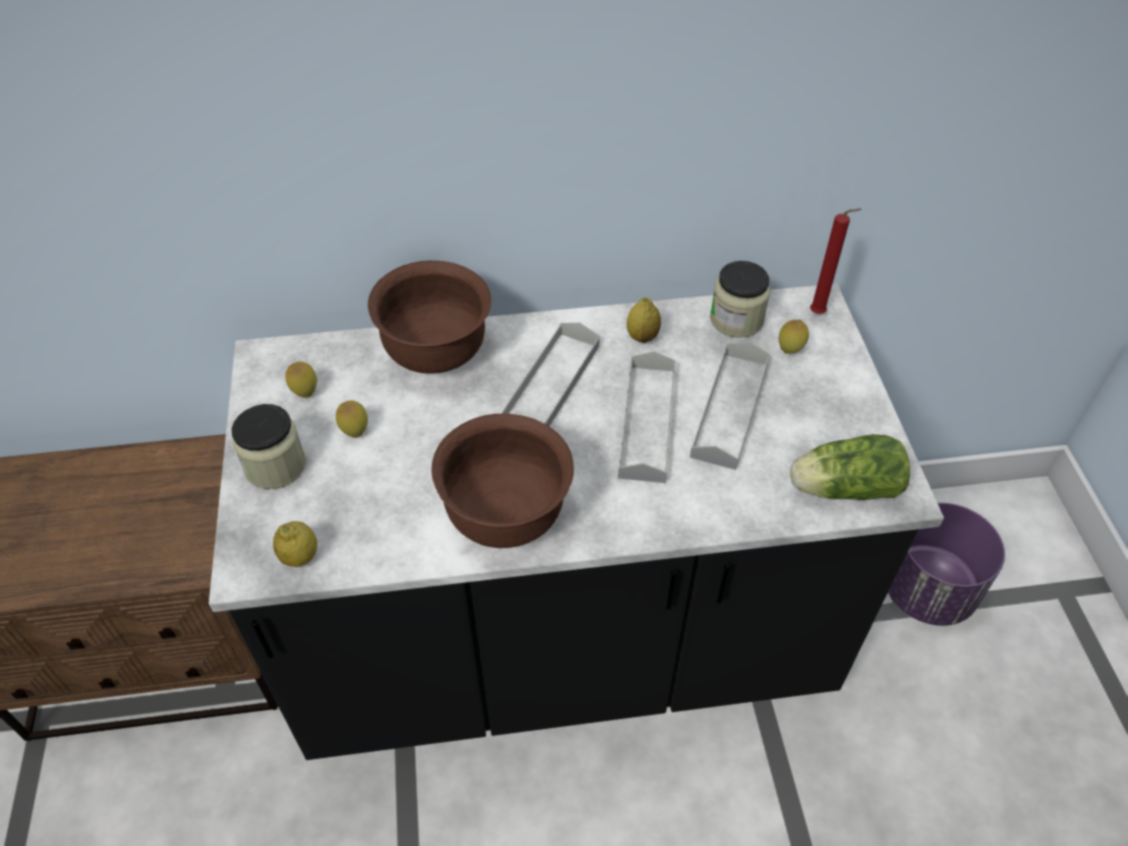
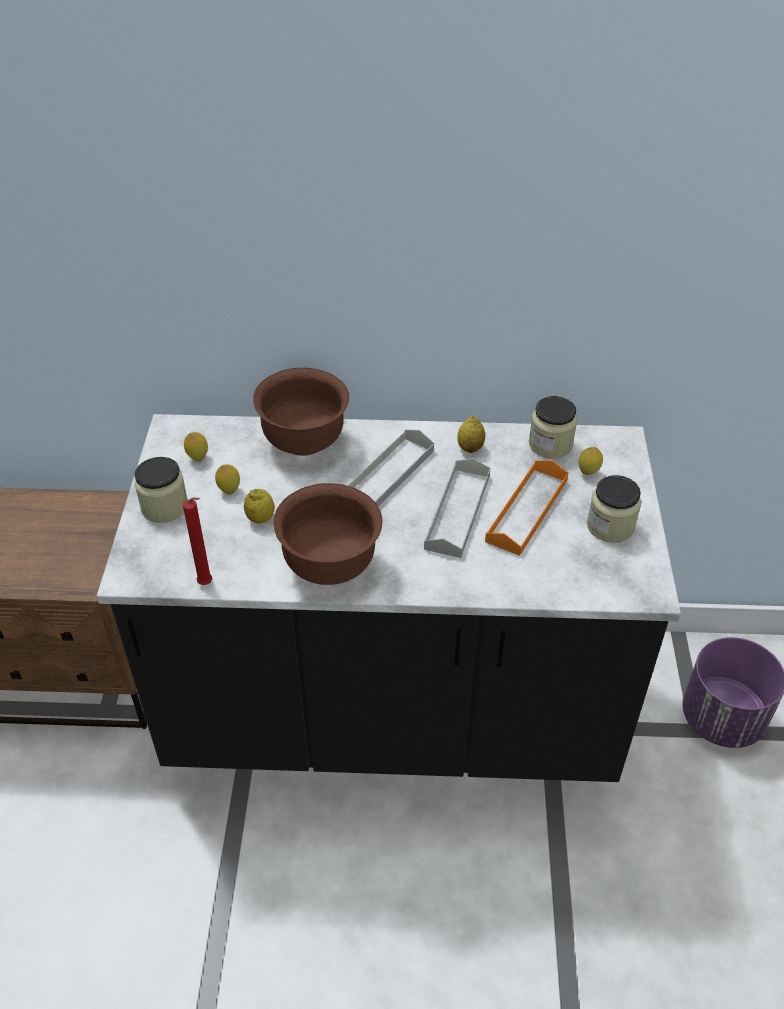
camera: 10 degrees right, 5 degrees down
lemon [273,521,317,567] -> lemon moved to [244,489,275,523]
grey tray [690,342,770,470] -> orange tray [485,460,568,556]
lettuce [790,434,910,500] -> none
red candle [810,208,861,314] -> red candle moved to [183,497,212,585]
none -> jar [587,475,641,543]

